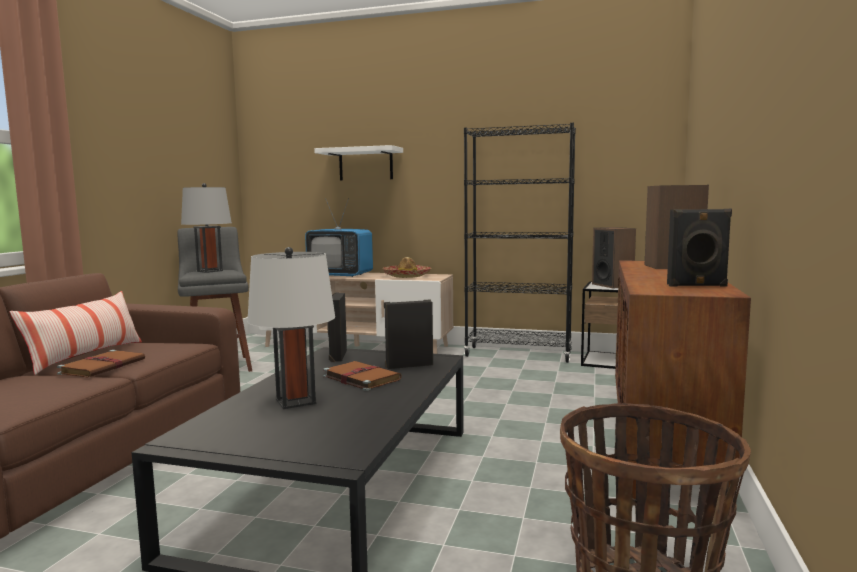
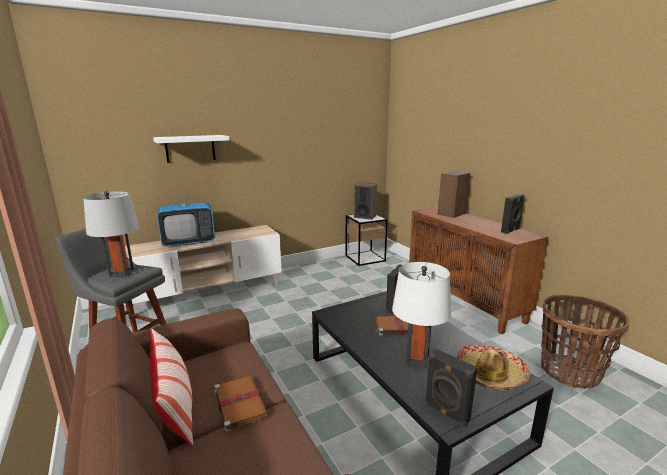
camera: 45 degrees left, 10 degrees up
black speaker [328,292,347,362] -> black speaker moved to [425,348,478,427]
hat [382,257,431,278] -> hat moved to [457,344,530,390]
black bookcase [464,123,576,363] -> none

